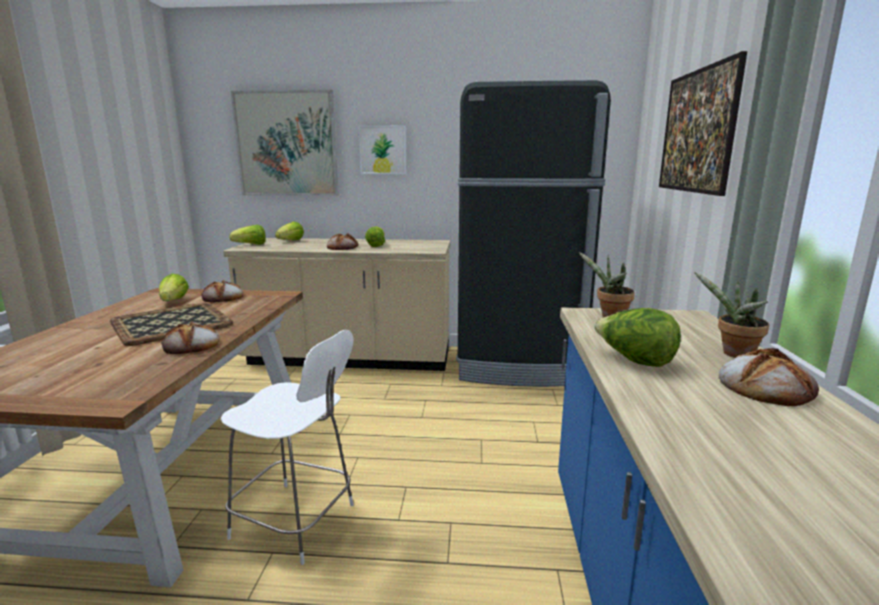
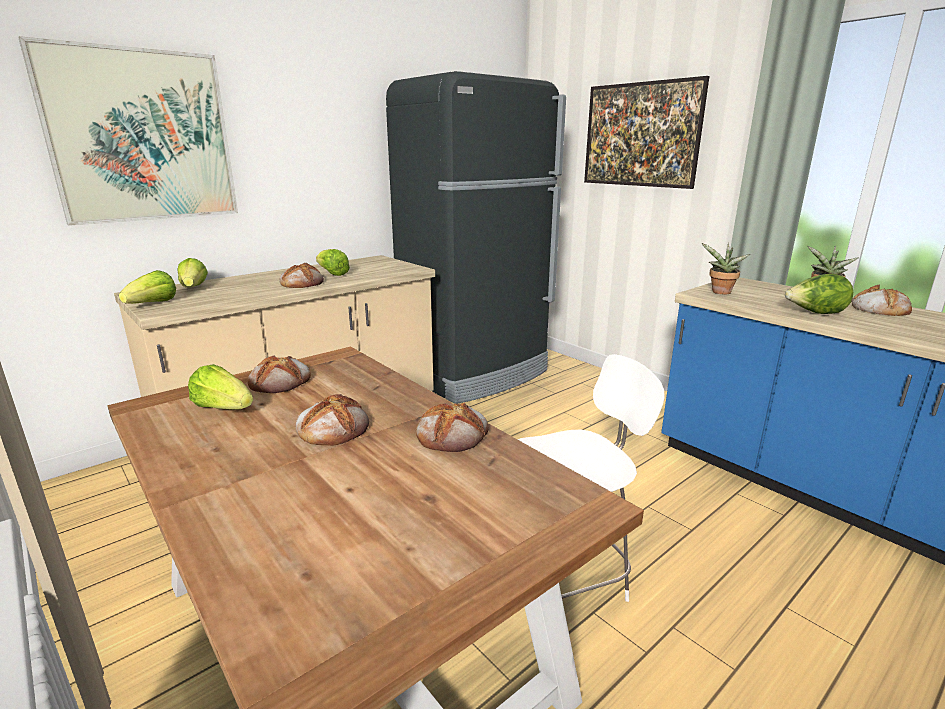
camera: 45 degrees left, 5 degrees up
tray [110,303,233,346] -> bread [295,394,369,446]
picture [359,125,407,174] -> none

